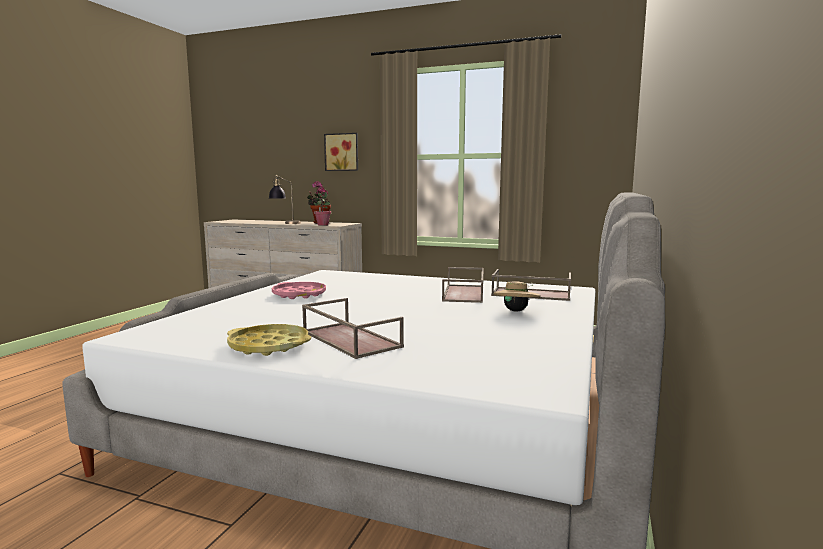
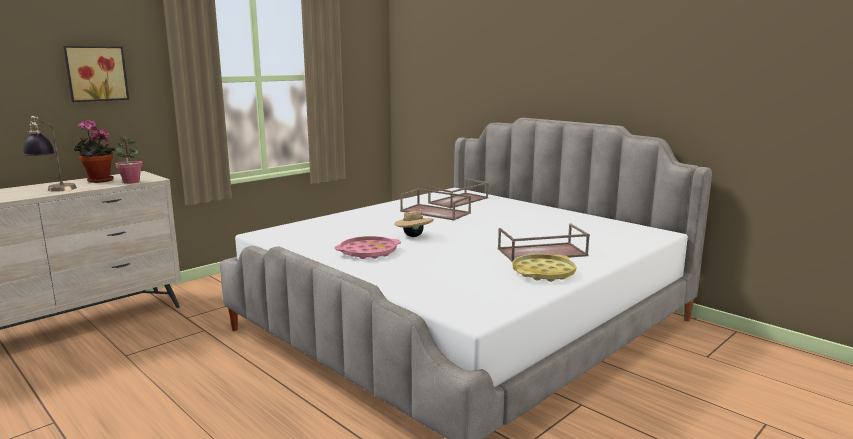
camera: 65 degrees left, 5 degrees up
beige hat [494,281,541,312] -> beige hat moved to [394,209,433,237]

